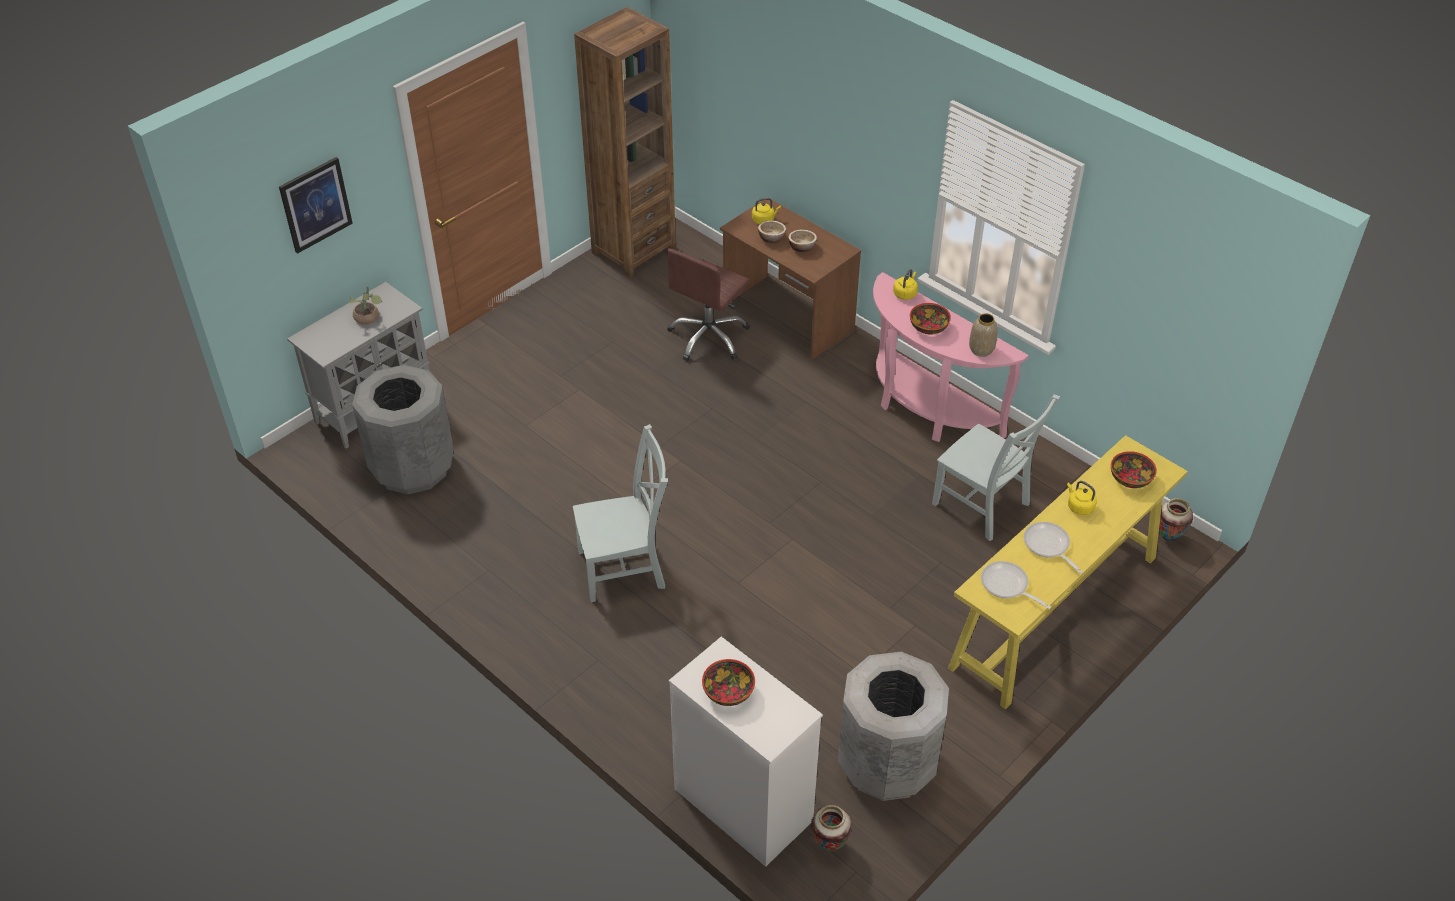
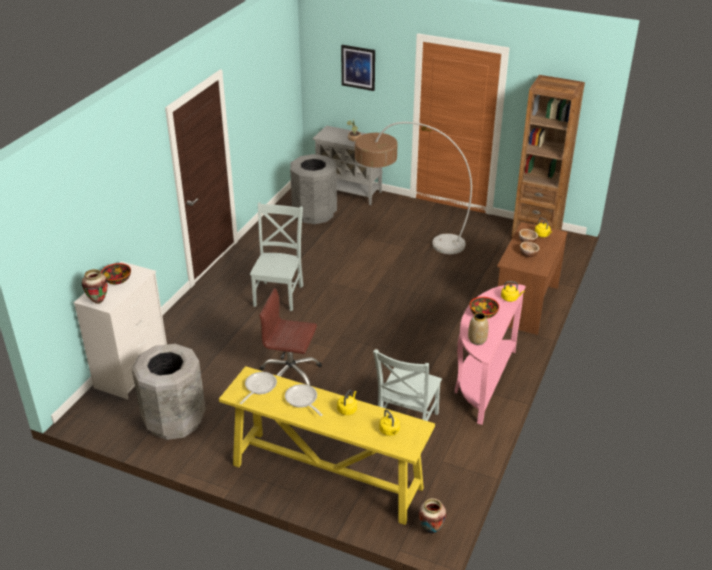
camera: 70 degrees right, 10 degrees down
grey chair [573,424,668,602] -> grey chair turned 135 degrees counterclockwise [250,202,303,311]
brown office chair [667,248,750,361] -> brown office chair moved to [259,288,322,386]
vase [811,805,852,852] -> vase moved to [82,269,107,304]
frying pan [1024,522,1083,574] -> frying pan turned 75 degrees counterclockwise [285,384,323,416]
bowl [1111,451,1157,488] -> yellow kettle [379,409,400,436]
none -> floor lamp [355,122,472,254]

